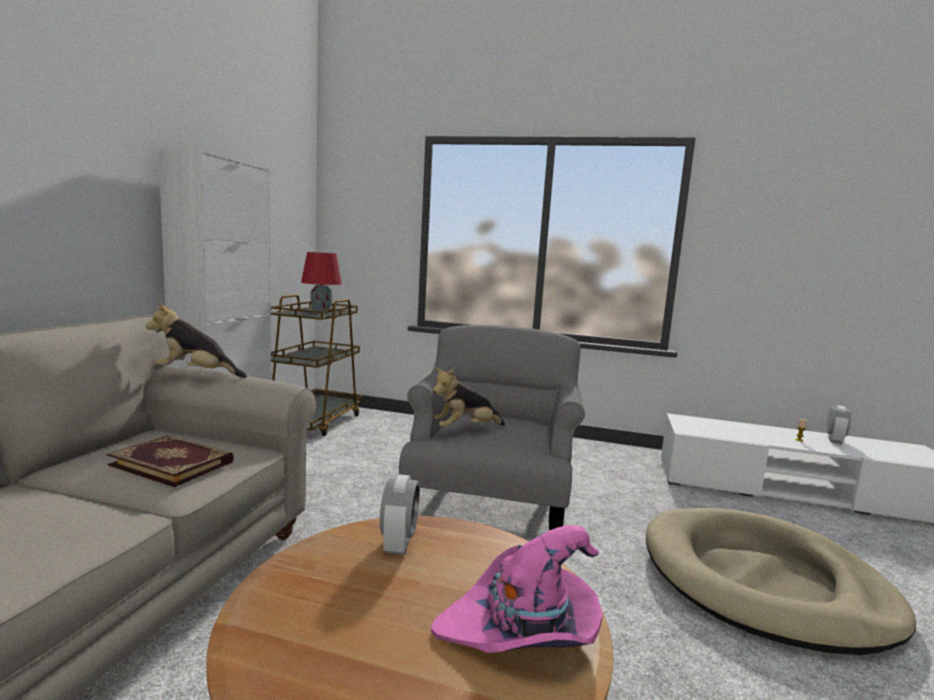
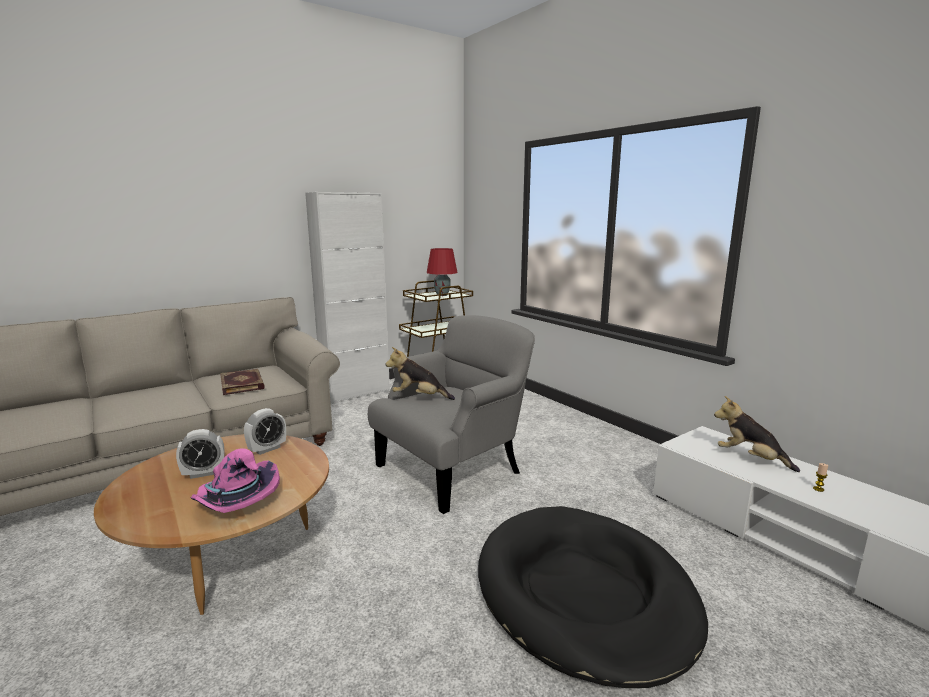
camera: 40 degrees right, 5 degrees up
plush toy [146,303,247,378] -> plush toy moved to [714,396,800,472]
beige dog bed [646,508,916,655] -> black dog bed [478,506,708,688]
alarm clock [827,405,851,444] -> alarm clock moved to [176,429,225,479]

